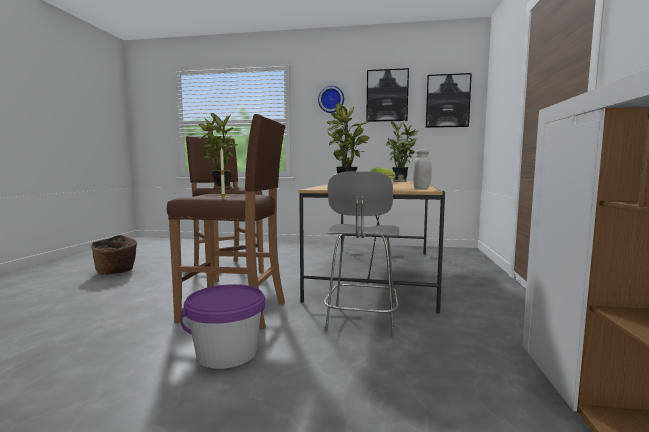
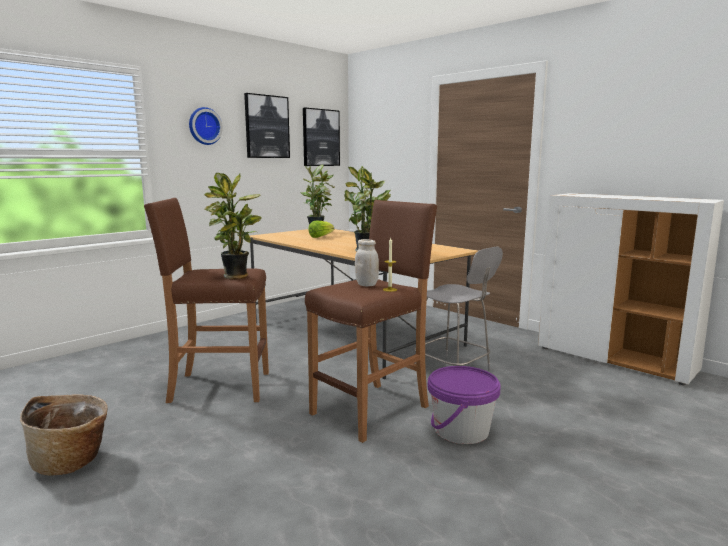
camera: 55 degrees left, 5 degrees up
white jar [413,149,432,189] -> white jar moved to [355,239,379,286]

